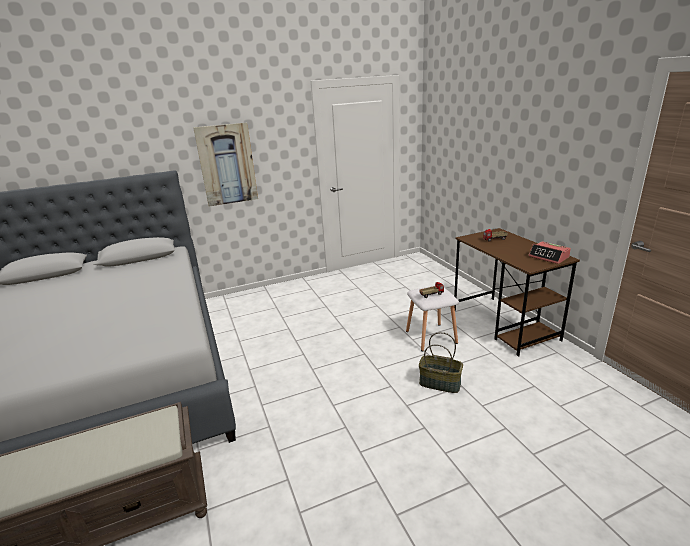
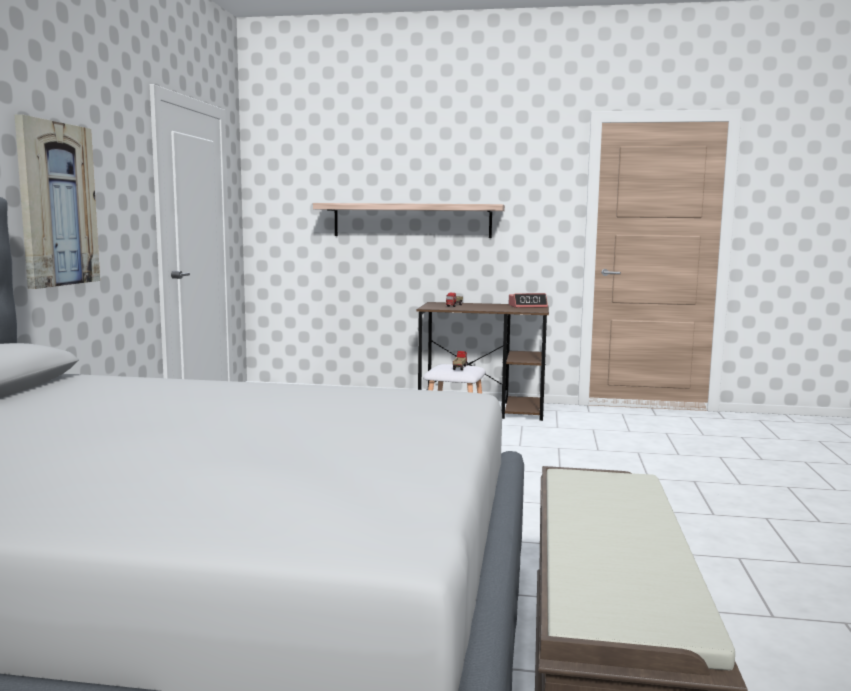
camera: 60 degrees left, 15 degrees down
basket [419,332,463,393] -> none
none -> shelf [313,203,505,238]

